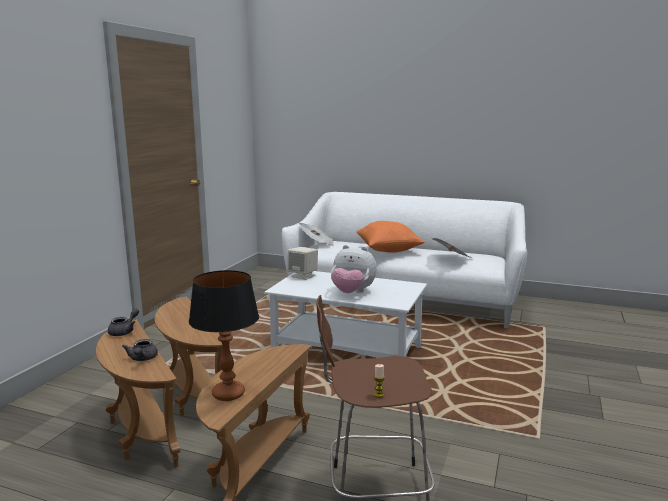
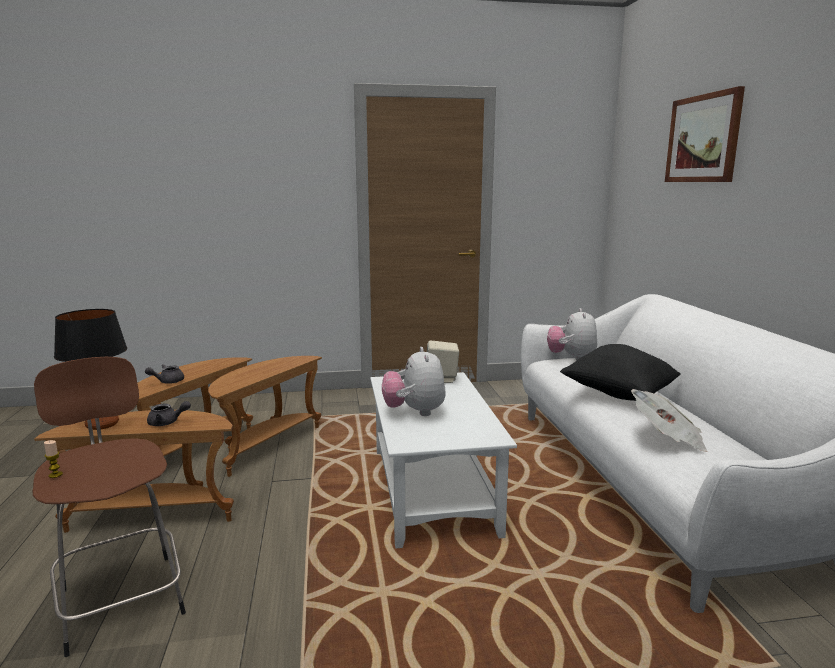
camera: 60 degrees right, 0 degrees up
grey teapot [108,308,139,336] -> grey teapot moved to [147,401,191,426]
newspaper [299,223,335,247] -> plush toy [547,308,597,360]
orange pillow [356,221,425,252] -> black pillow [560,344,681,401]
none -> picture [665,86,745,182]

